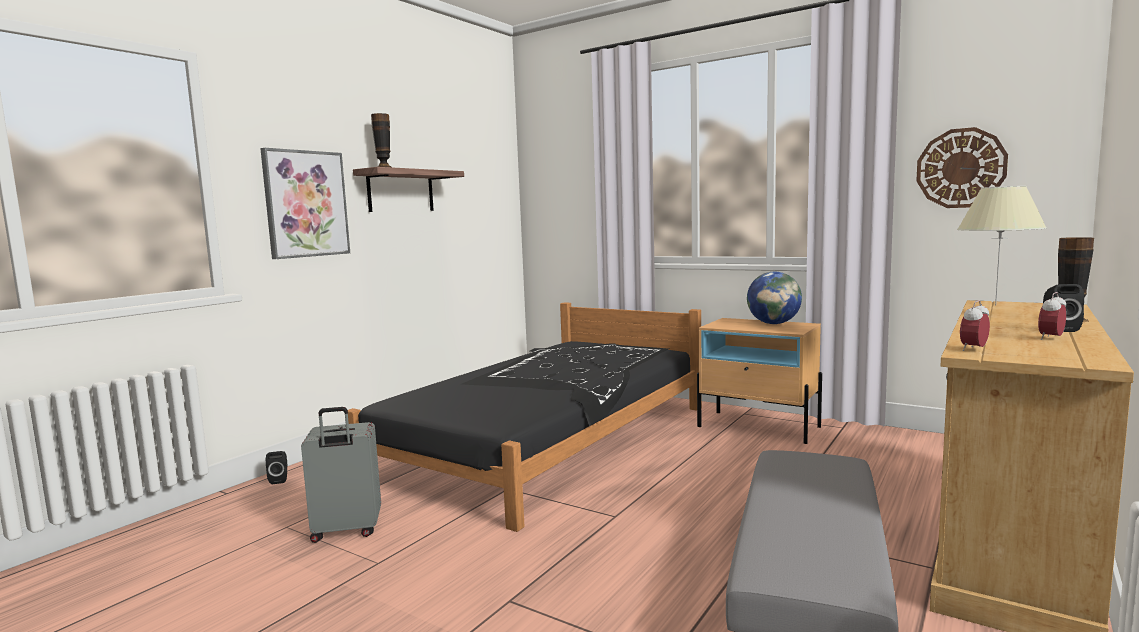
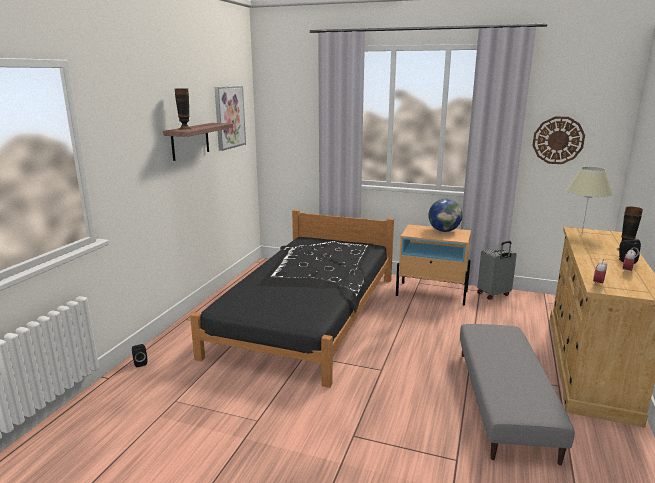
camera: 15 degrees left, 10 degrees up
picture [260,148,350,259] -> picture moved to [214,86,246,151]
grey suitcase [301,407,381,543] -> grey suitcase moved to [477,241,517,300]

